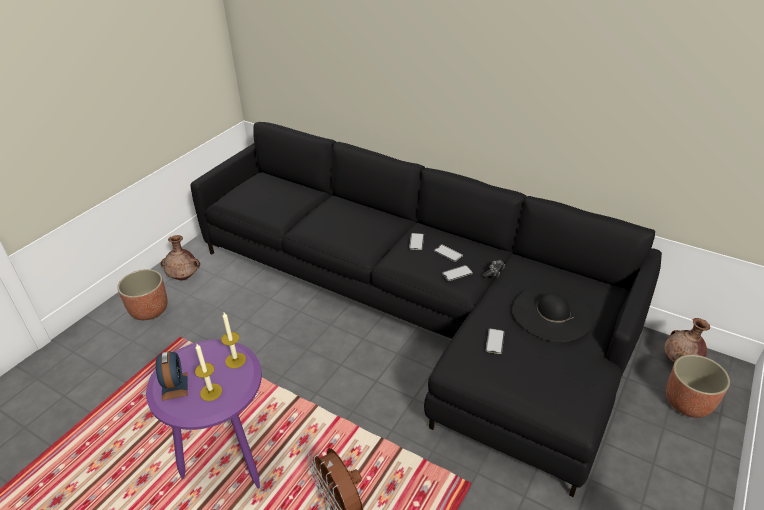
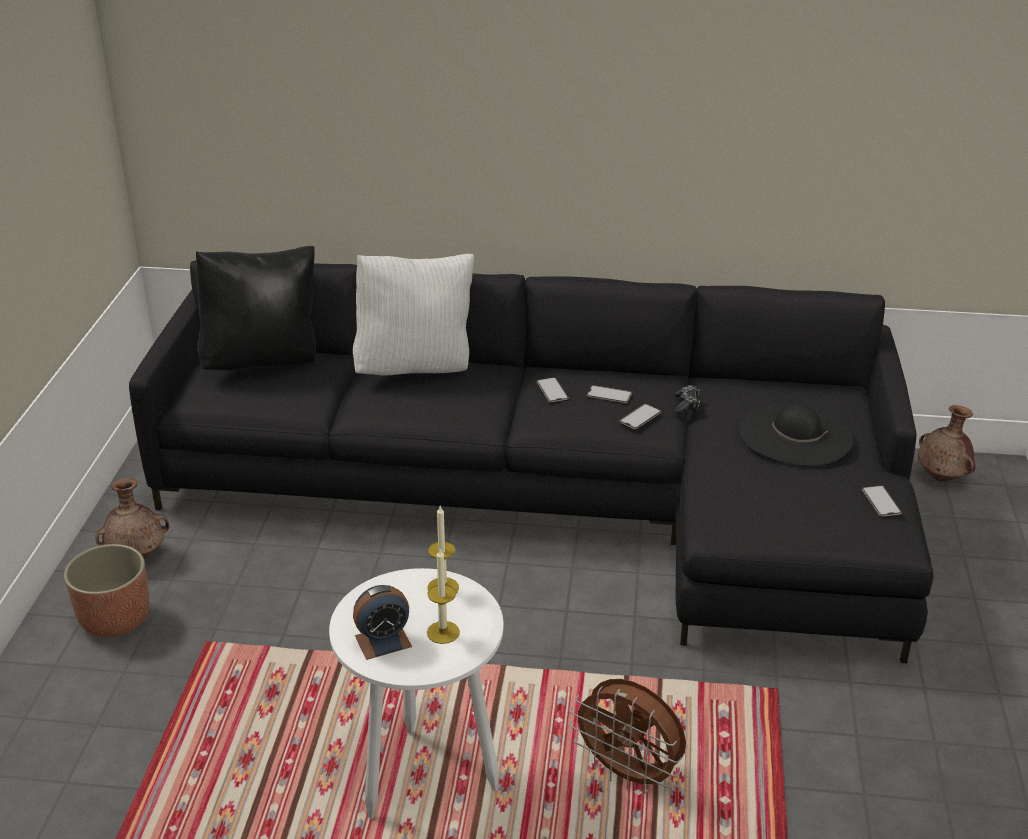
camera: 25 degrees left, 5 degrees down
purple side table [146,339,262,488] -> white side table [329,568,503,819]
alarm clock [156,351,188,401] -> alarm clock turned 105 degrees clockwise [353,585,412,660]
phone [485,328,505,354] -> phone moved to [862,485,902,516]
planter [666,355,730,418] -> none
none -> black pillow [196,246,316,371]
none -> white pillow [353,254,474,376]

